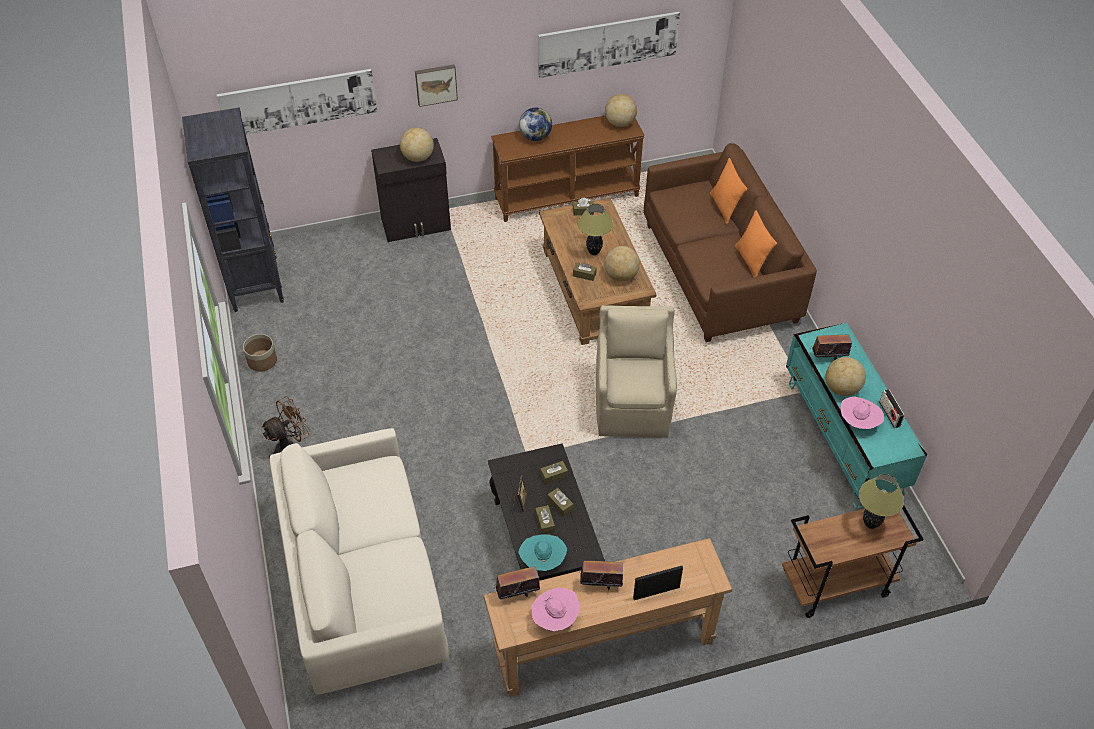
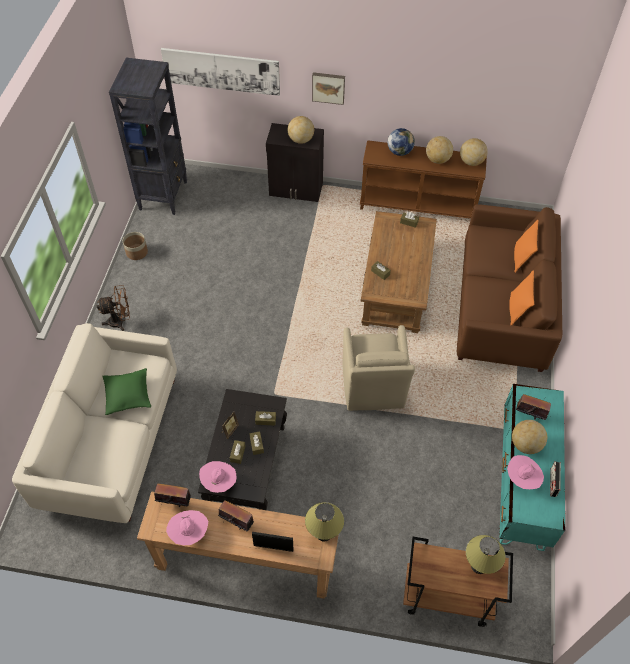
camera: 25 degrees right, 5 degrees up
turquoise hat [518,535,567,571] -> pink hat [199,461,236,493]
picture [538,12,680,78] -> none
table lamp [578,204,613,255] -> table lamp moved to [305,502,344,542]
beige armchair [596,305,677,437] -> beige armchair turned 150 degrees clockwise [342,325,415,411]
globe [604,246,640,282] -> globe moved to [426,136,453,164]
none -> green pillow [102,368,151,415]

